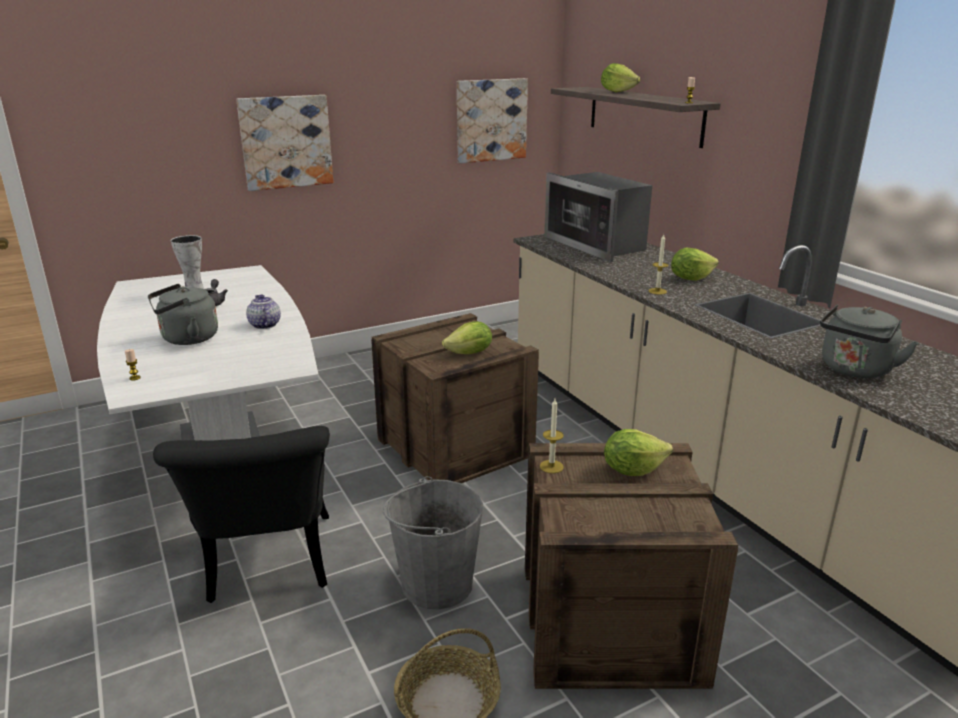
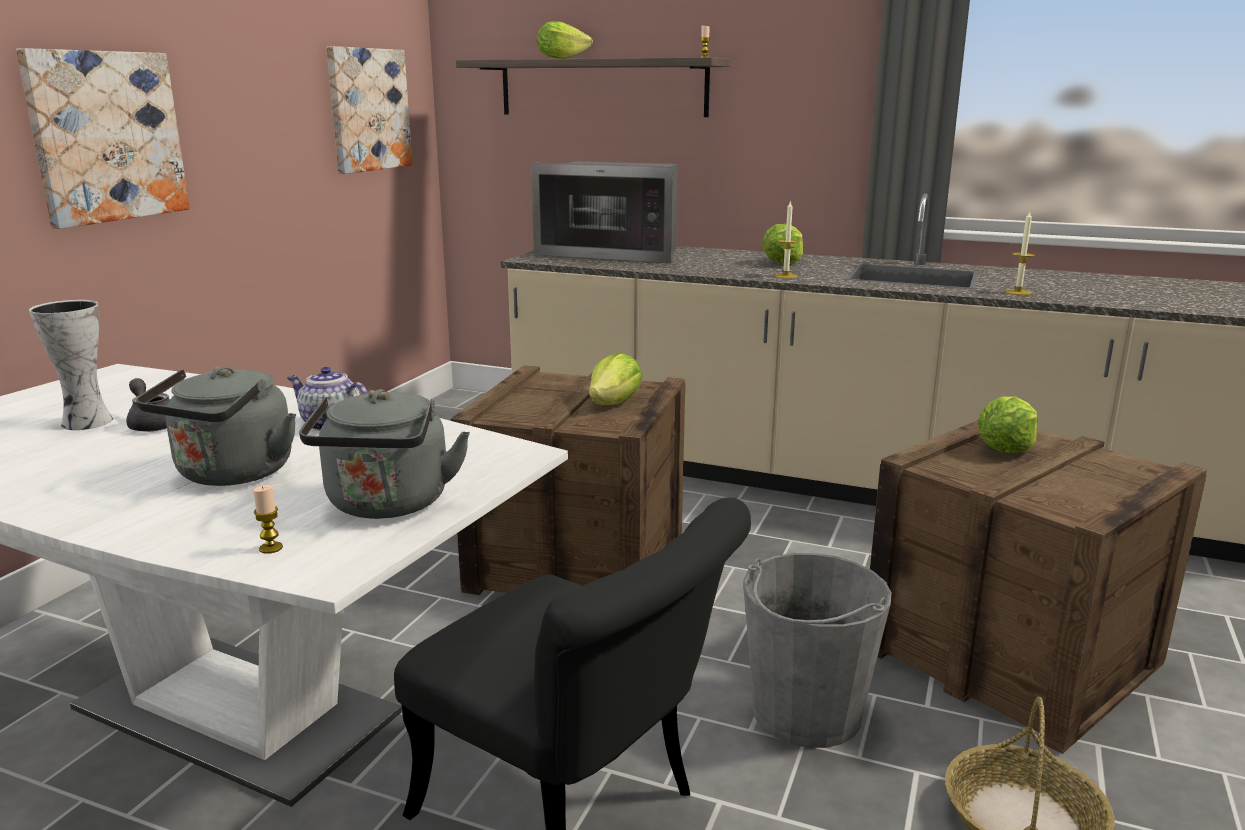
camera: 40 degrees left, 5 degrees down
candle [540,399,564,473] -> candle moved to [1005,212,1035,295]
grey kettle [820,304,918,378] -> grey kettle moved to [299,389,470,519]

